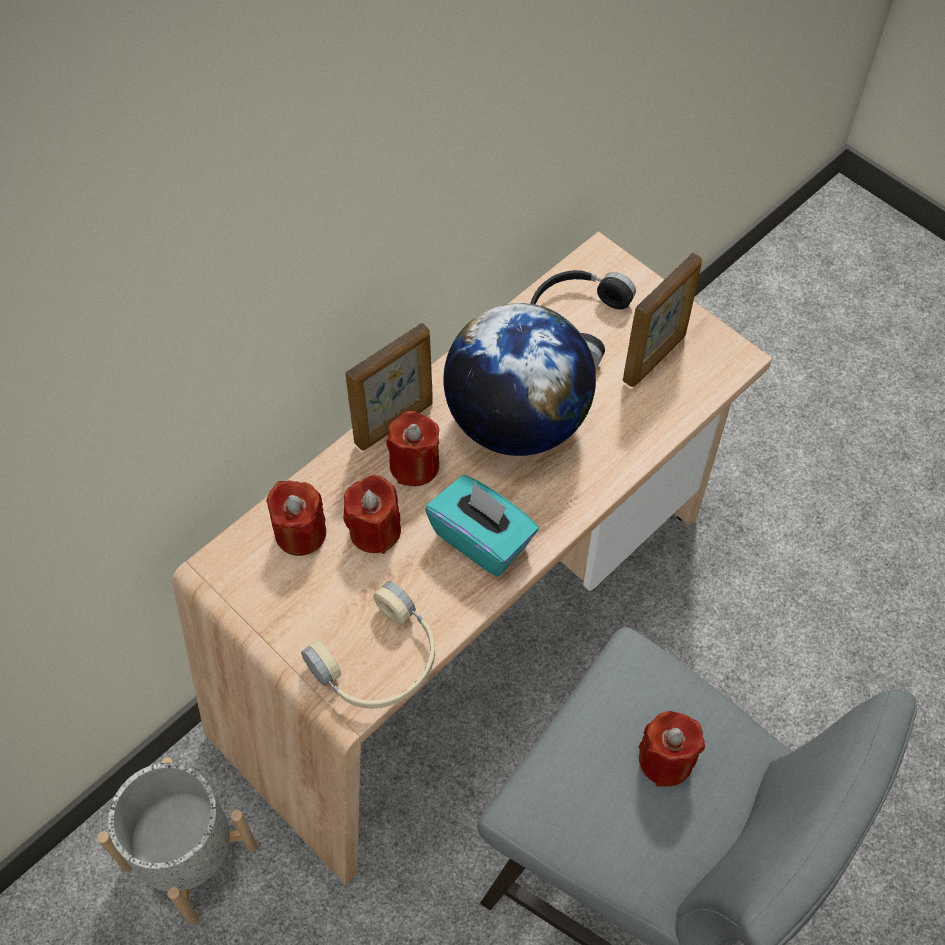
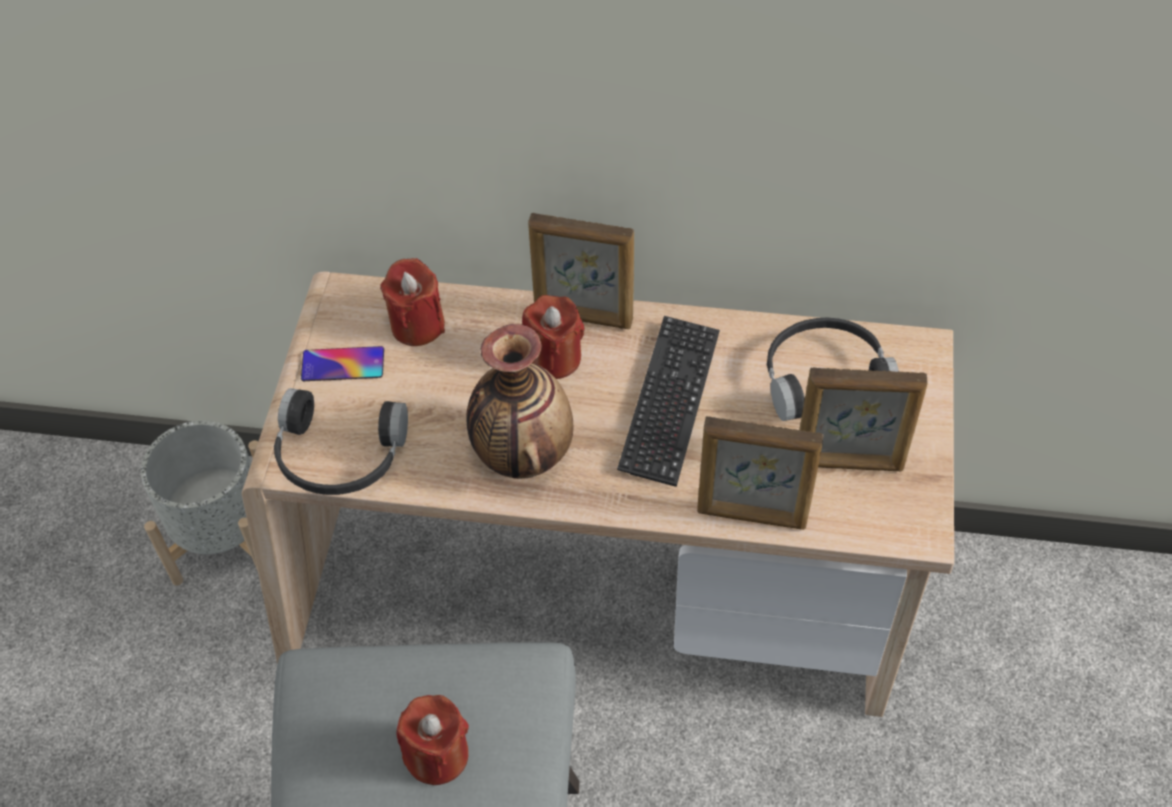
camera: 55 degrees right, 5 degrees down
beige headphones [301,581,435,709] -> black headphones [274,388,408,495]
red candle [343,475,401,554] -> none
turquoise tissue box [425,475,539,577] -> vase [467,324,573,479]
globe [443,303,596,456] -> keyboard [617,316,720,487]
none -> phone [301,346,384,381]
none -> picture frame [697,416,824,530]

